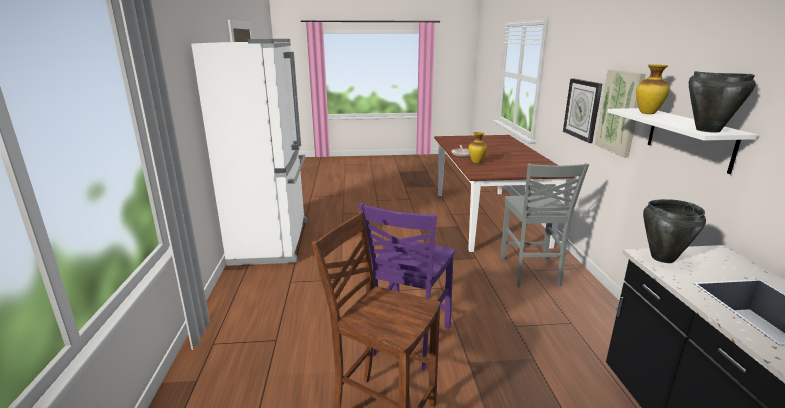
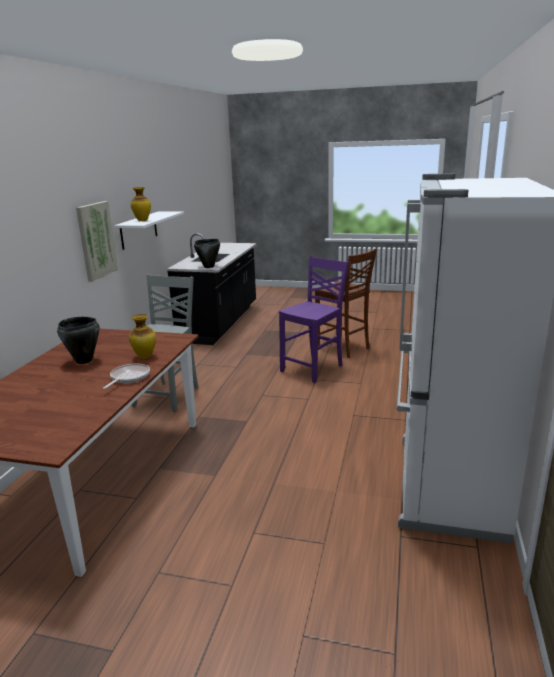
camera: 160 degrees left, 0 degrees up
wall clock [563,78,602,143] -> none
black cooking pot [689,71,756,132] -> black cooking pot moved to [57,317,100,364]

